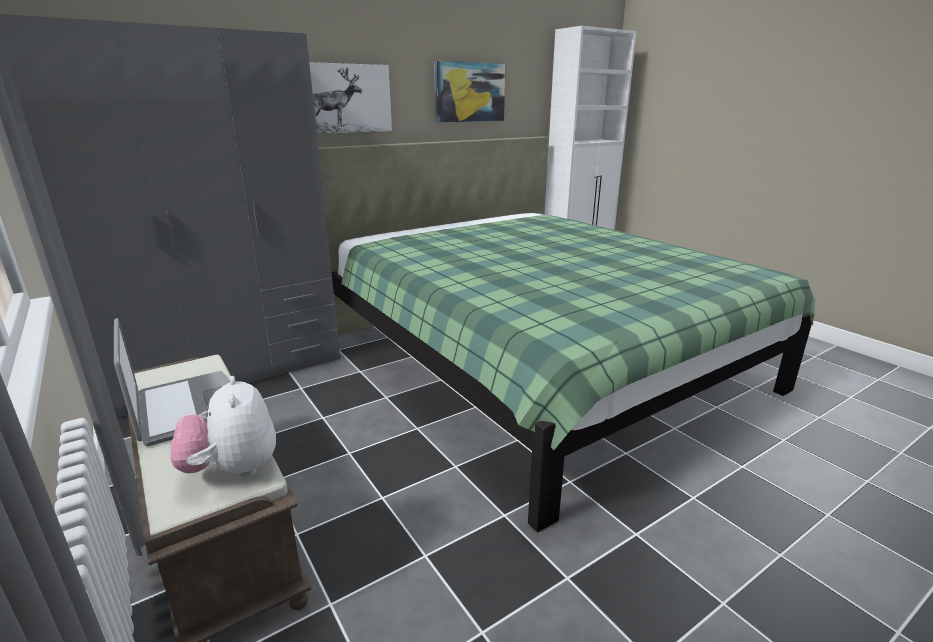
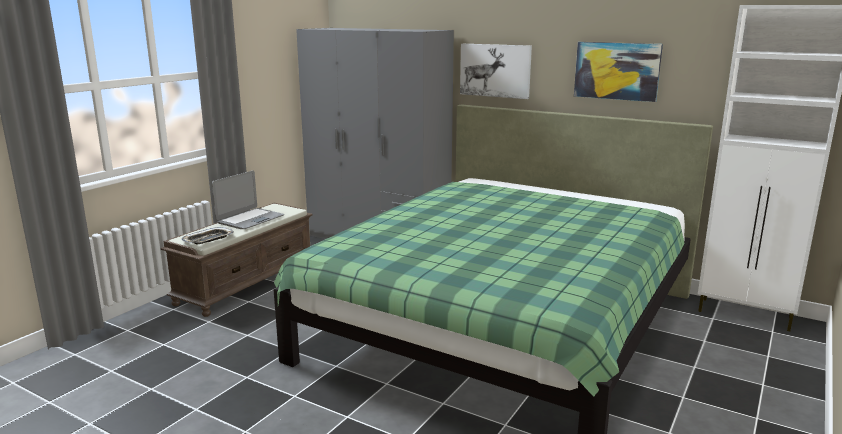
camera: 65 degrees right, 5 degrees down
plush toy [170,376,276,477] -> tray [181,227,234,244]

